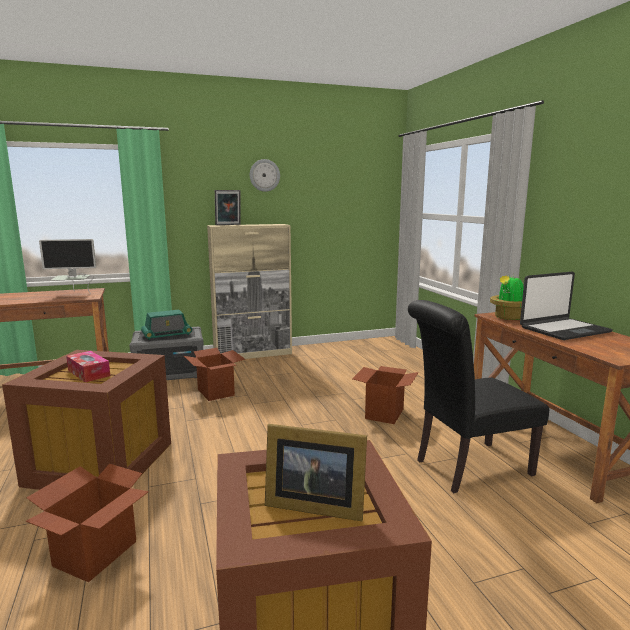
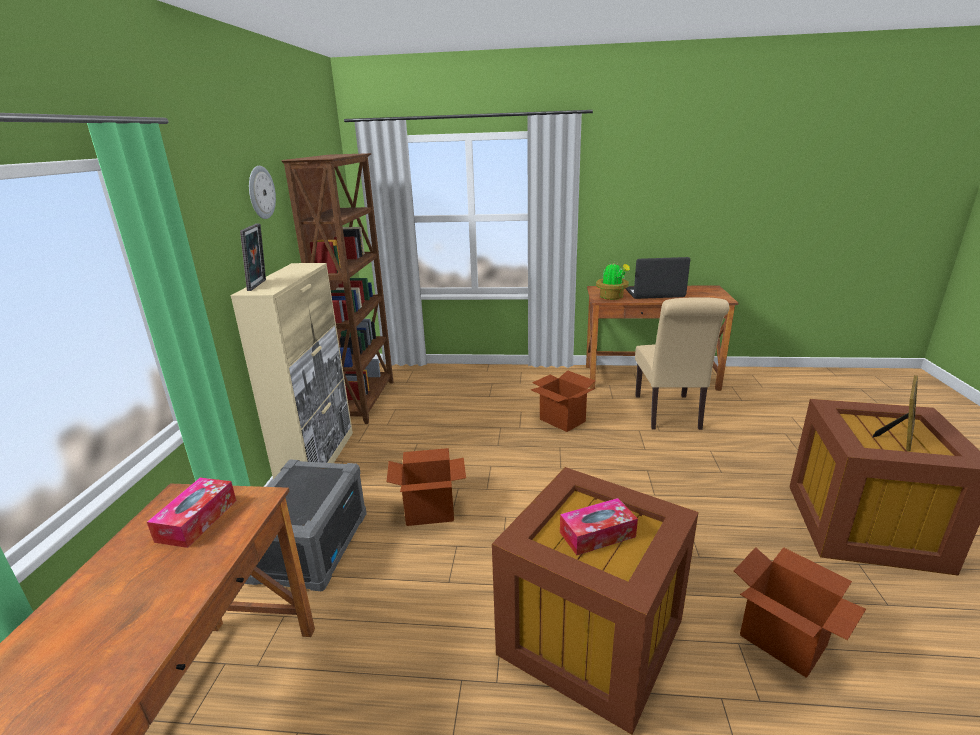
camera: 65 degrees left, 10 degrees up
monitor [39,239,96,294] -> tissue box [147,478,236,548]
radio [141,310,192,340] -> none
black chair [408,300,549,493] -> beige chair [635,297,729,430]
laptop [520,271,613,340] -> laptop turned 90 degrees counterclockwise [625,257,690,299]
none -> brown bookcase [281,153,393,424]

